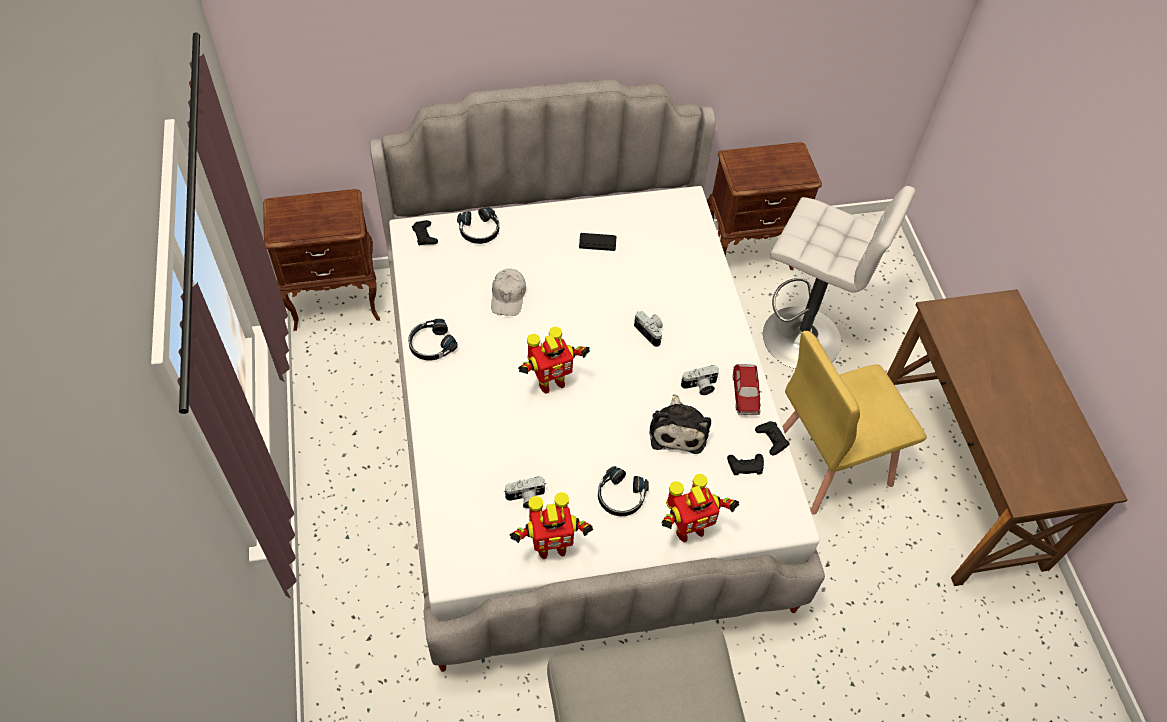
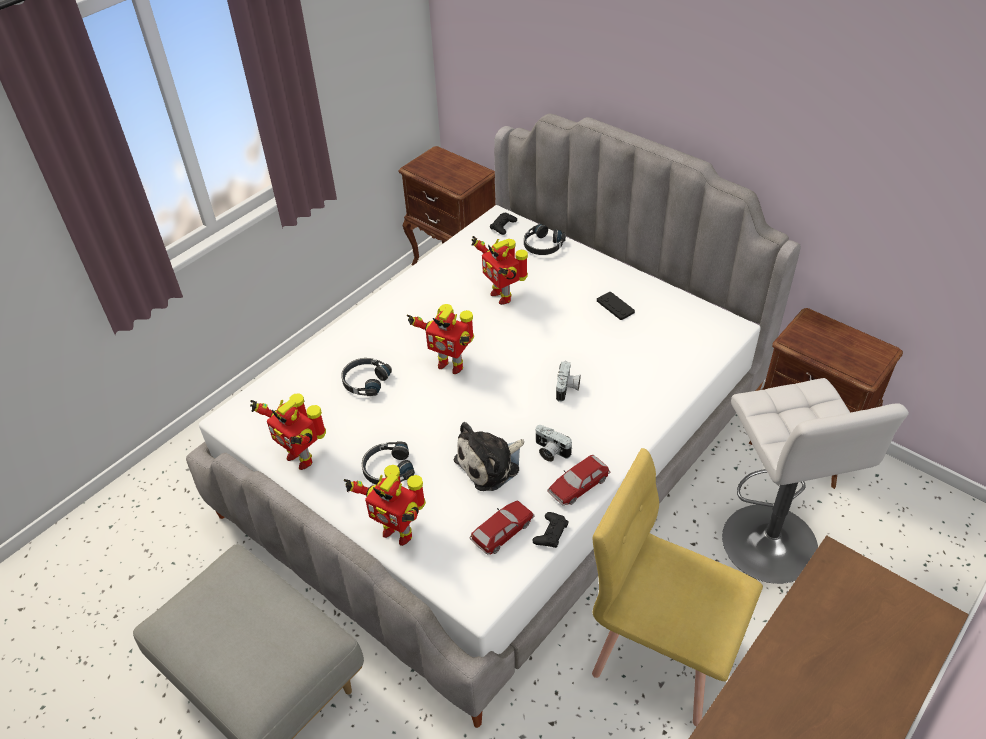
camera: 55 degrees right, 10 degrees down
black headphones [408,319,458,360] -> black headphones moved to [341,358,392,396]
white cap [491,269,526,316] -> toy robot [472,236,528,305]
camera [505,476,546,508] -> none
black game controller [727,454,764,475] -> toy car [469,500,534,554]

